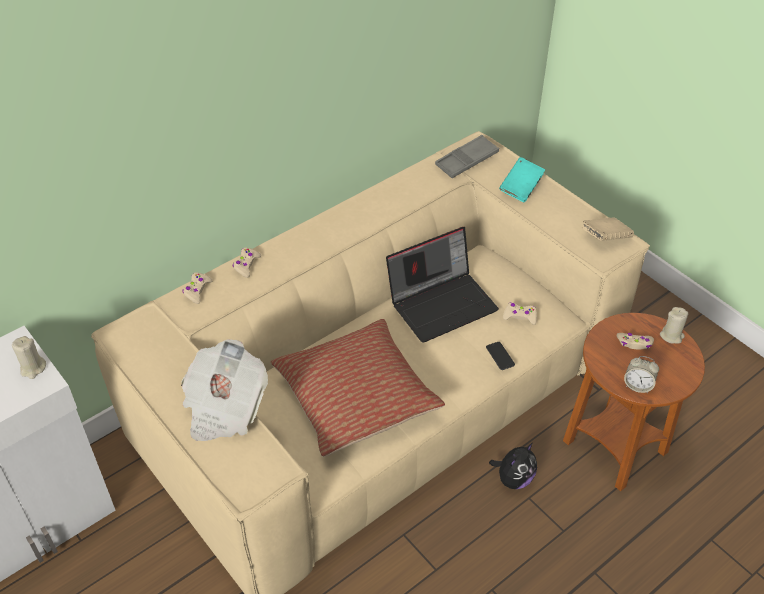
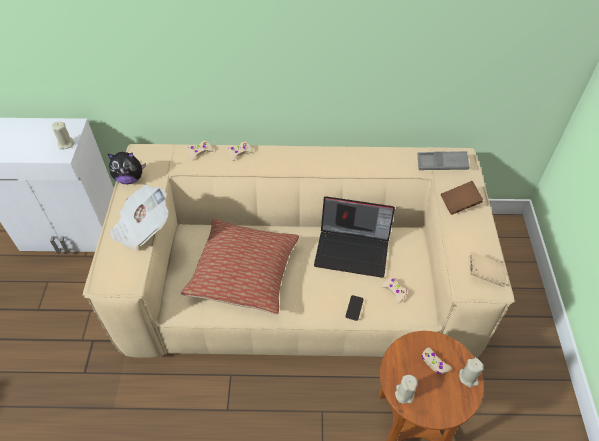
camera: 40 degrees right, 5 degrees up
plush toy [489,443,537,489] -> plush toy moved to [108,152,146,184]
turquoise book [499,157,545,202] -> brown book [441,181,483,215]
alarm clock [624,356,659,393] -> beige candle [395,375,417,404]

